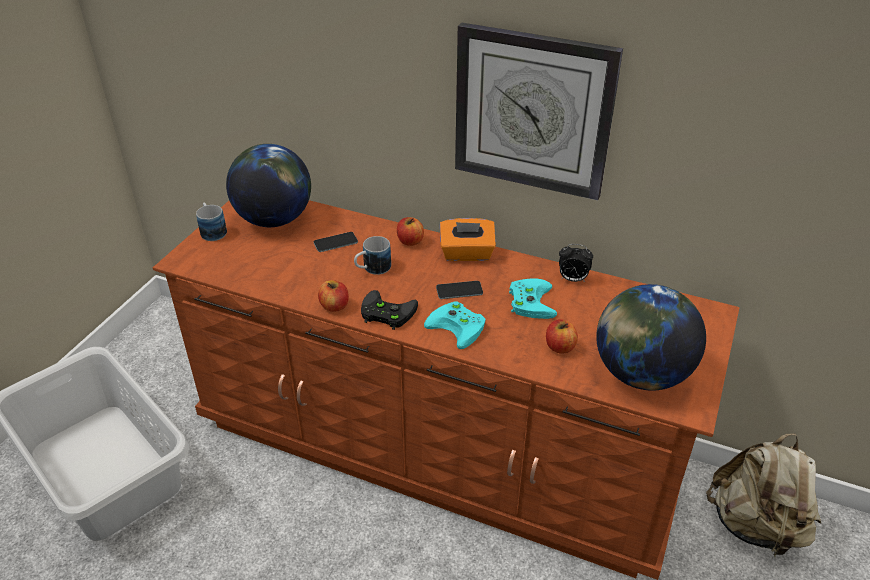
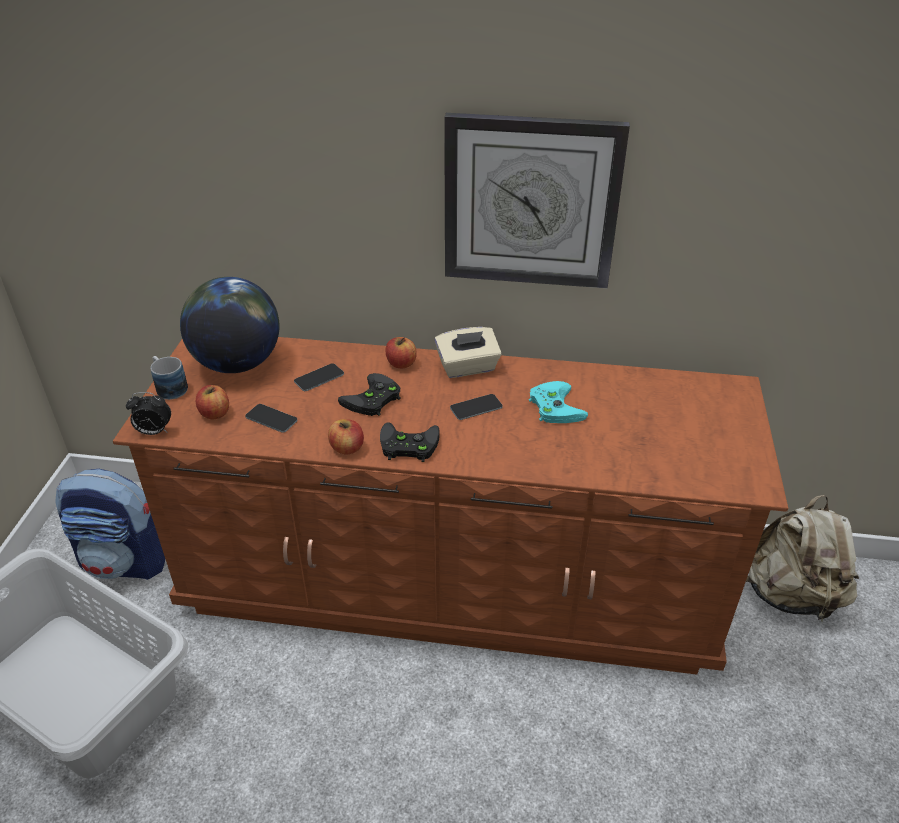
camera: 15 degrees left, 0 degrees up
mug [354,236,391,275] -> black game controller [338,373,401,416]
turquoise game controller [424,301,486,349] -> none
orange tissue box [440,218,496,261] -> beige tissue box [435,327,502,378]
apple [546,319,578,354] -> apple moved to [196,385,229,420]
alarm clock [559,244,593,282] -> alarm clock moved to [126,392,171,435]
globe [596,284,706,391] -> none
none -> backpack [55,469,165,580]
none -> phone [245,404,297,433]

